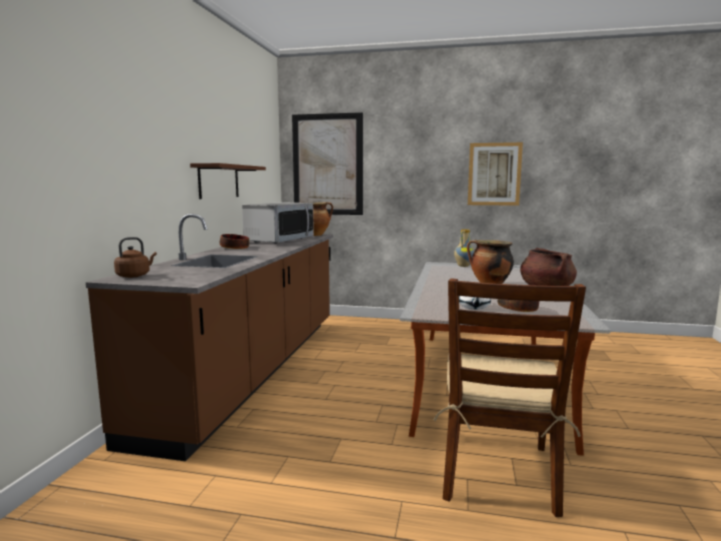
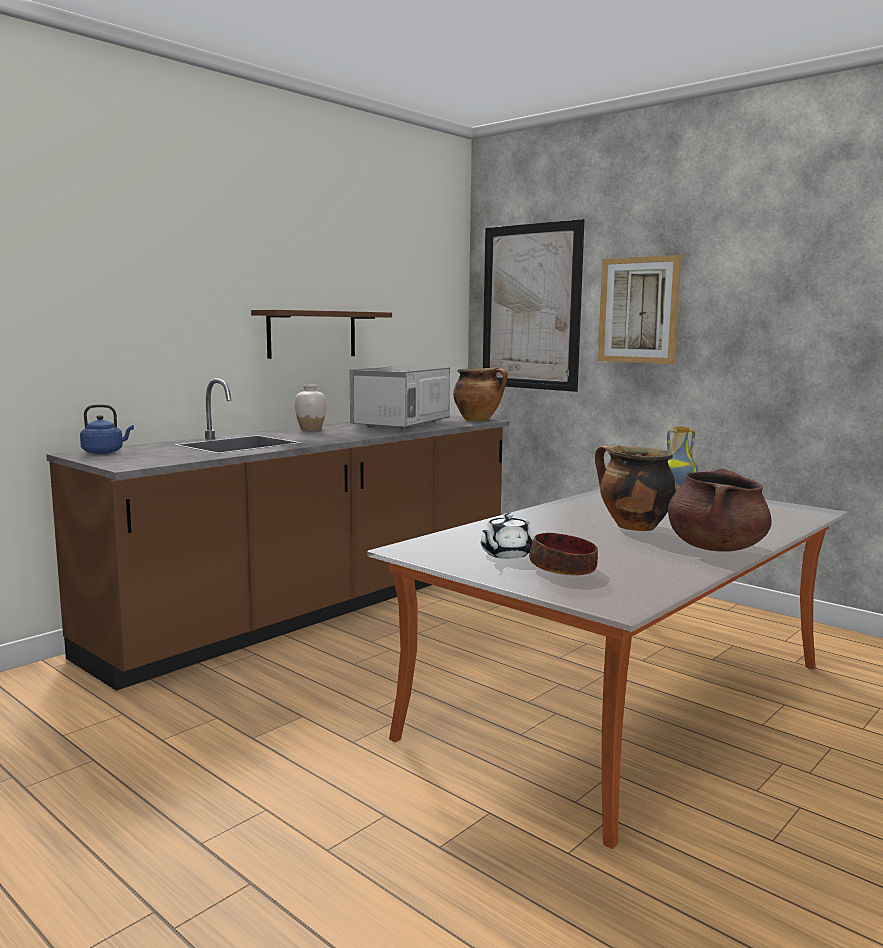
camera: 30 degrees right, 0 degrees up
brown kettle [114,237,157,278] -> blue kettle [80,404,134,454]
bowl [220,234,249,249] -> white vase [295,385,326,431]
microwave [242,202,314,244] -> microwave turned 150 degrees clockwise [350,366,450,429]
brown chair [434,278,586,517] -> none
picture [468,142,523,206] -> picture moved to [598,255,682,364]

